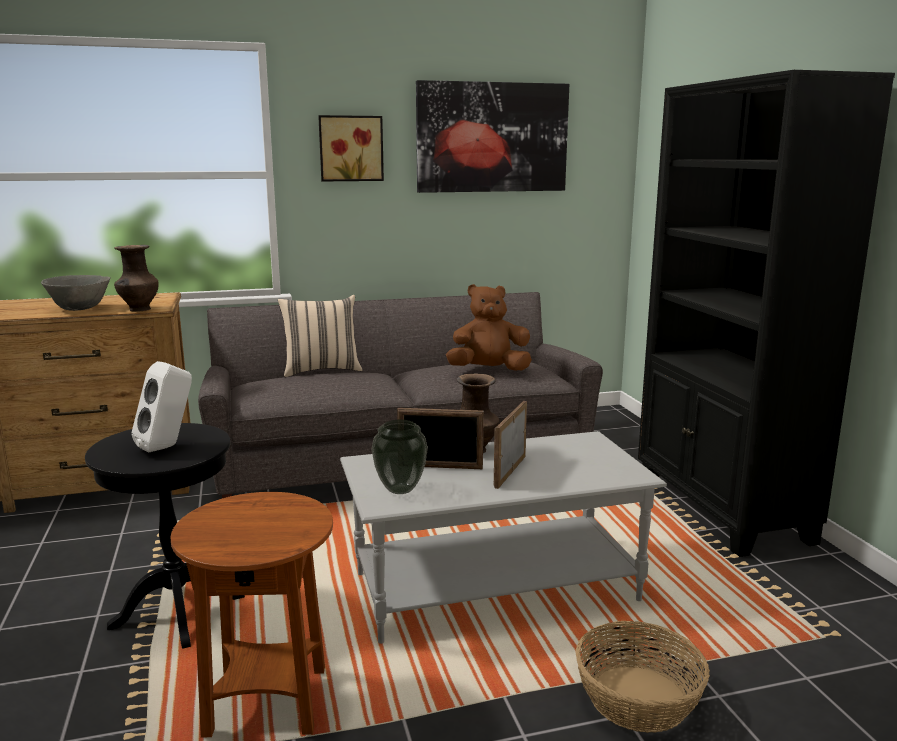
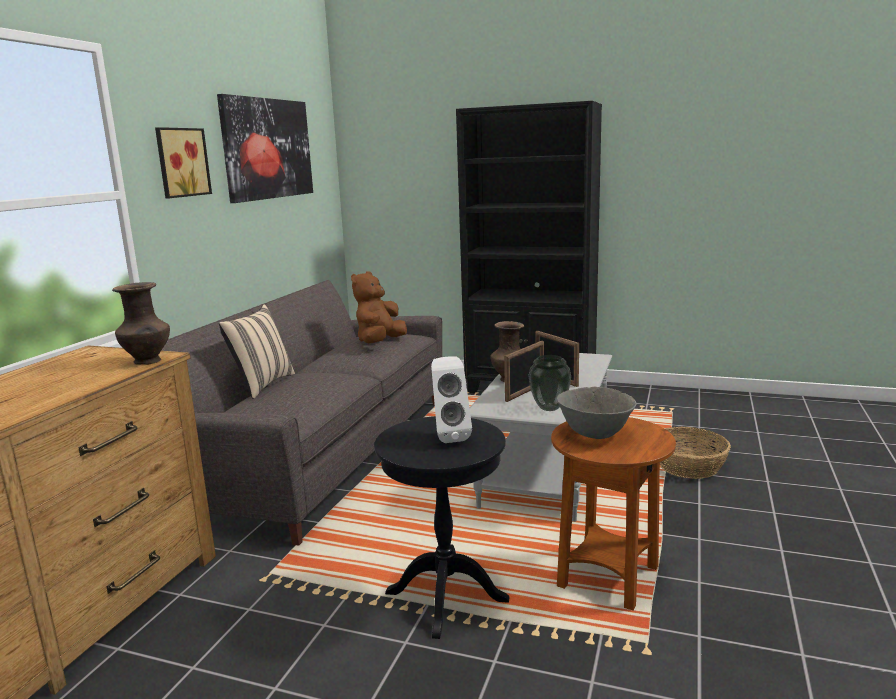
camera: 55 degrees left, 0 degrees up
grey bowl [41,275,111,311] -> grey bowl moved to [557,387,637,439]

